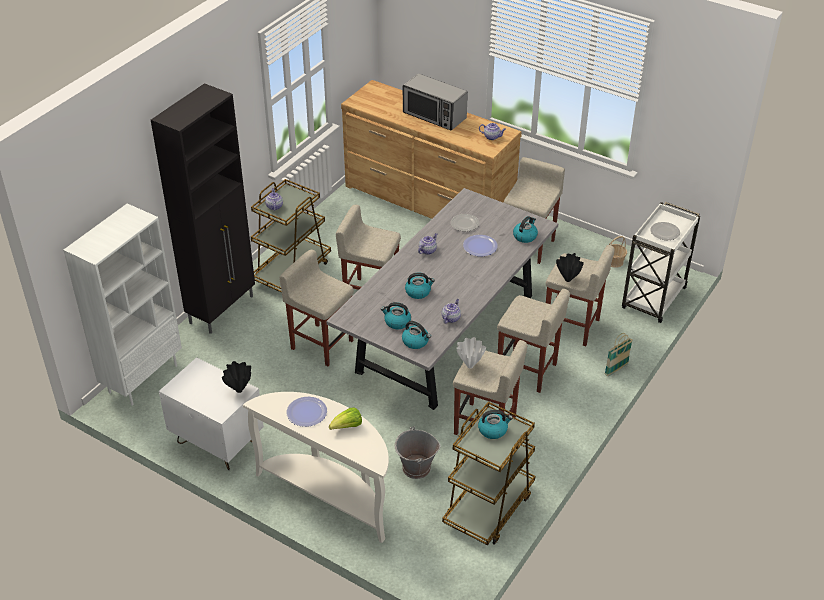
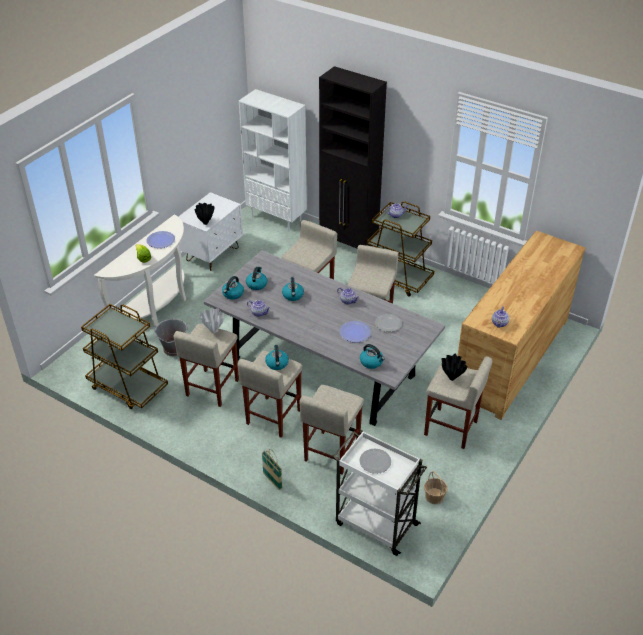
camera: 90 degrees right, 0 degrees up
microwave [403,74,468,131] -> none
kettle [478,410,513,439] -> kettle moved to [265,345,289,370]
black vase [556,253,584,282] -> black vase moved to [442,354,468,381]

